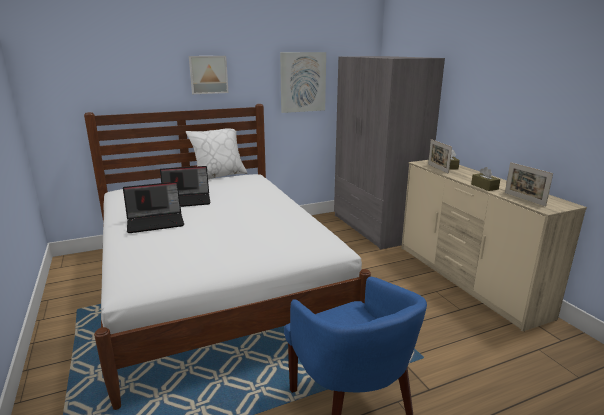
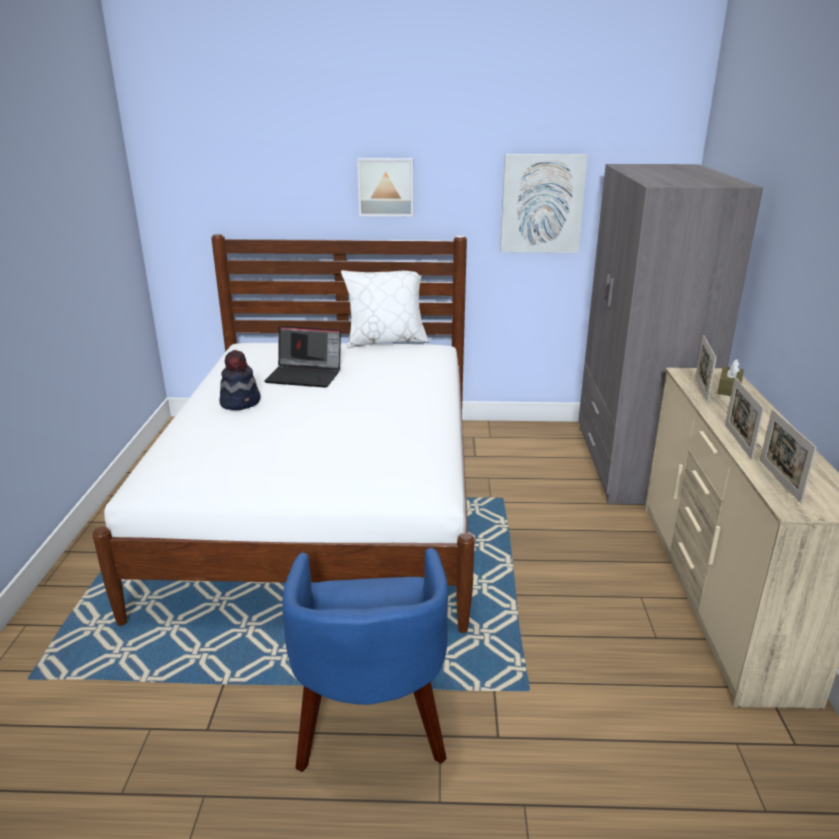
camera: 25 degrees right, 5 degrees up
laptop [123,182,184,233] -> hat [220,350,260,410]
brown tissue box [471,167,500,191] -> picture frame [725,377,764,460]

